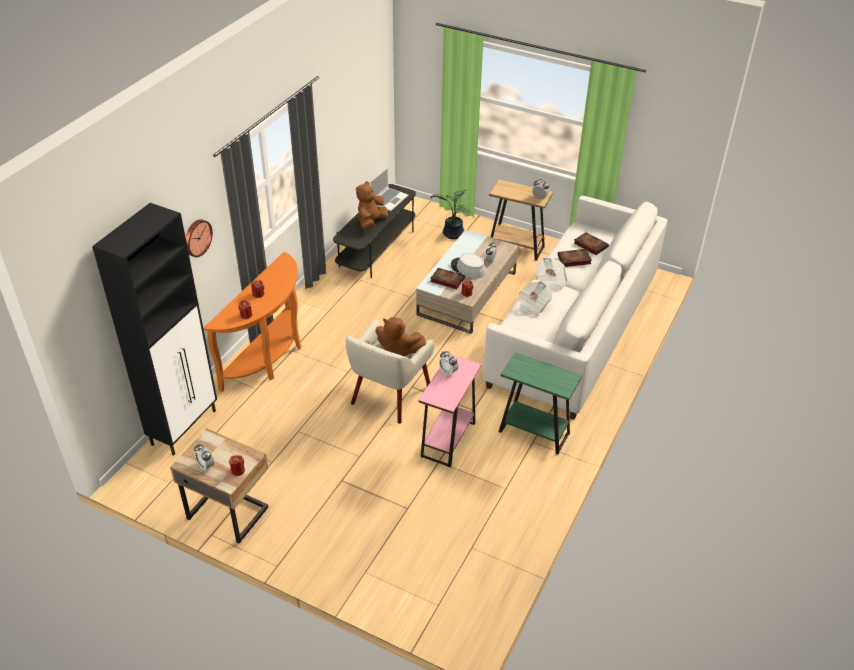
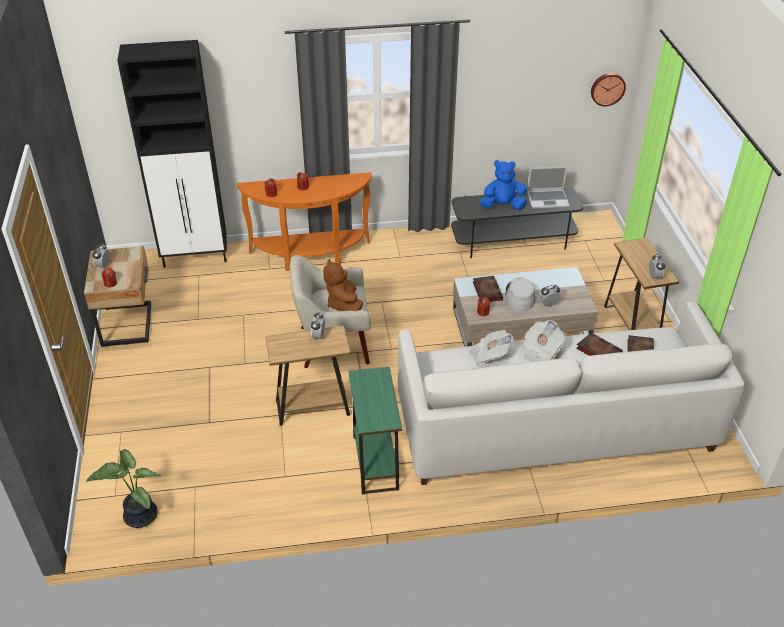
camera: 55 degrees right, 0 degrees up
wall clock [186,219,213,257] -> wall clock moved to [591,73,626,106]
brown plush toy [356,181,388,230] -> blue plush toy [479,160,527,210]
pink side table [419,355,482,467] -> brown side table [265,326,351,426]
potted plant [430,190,471,239] -> potted plant moved to [86,449,161,528]

